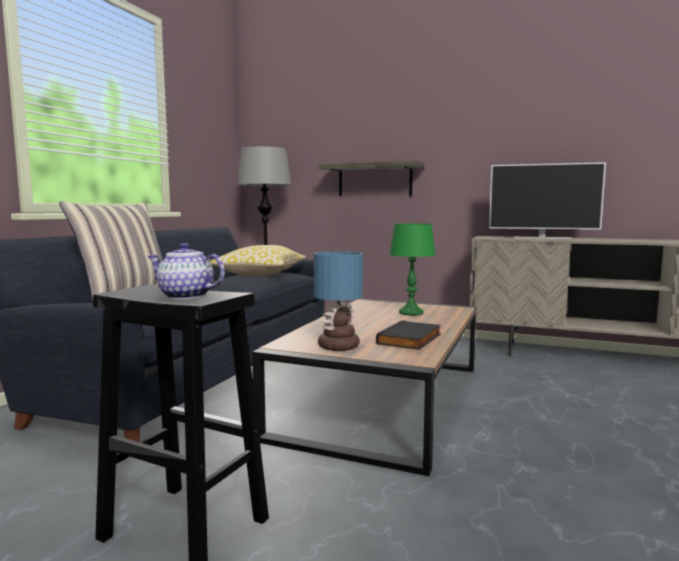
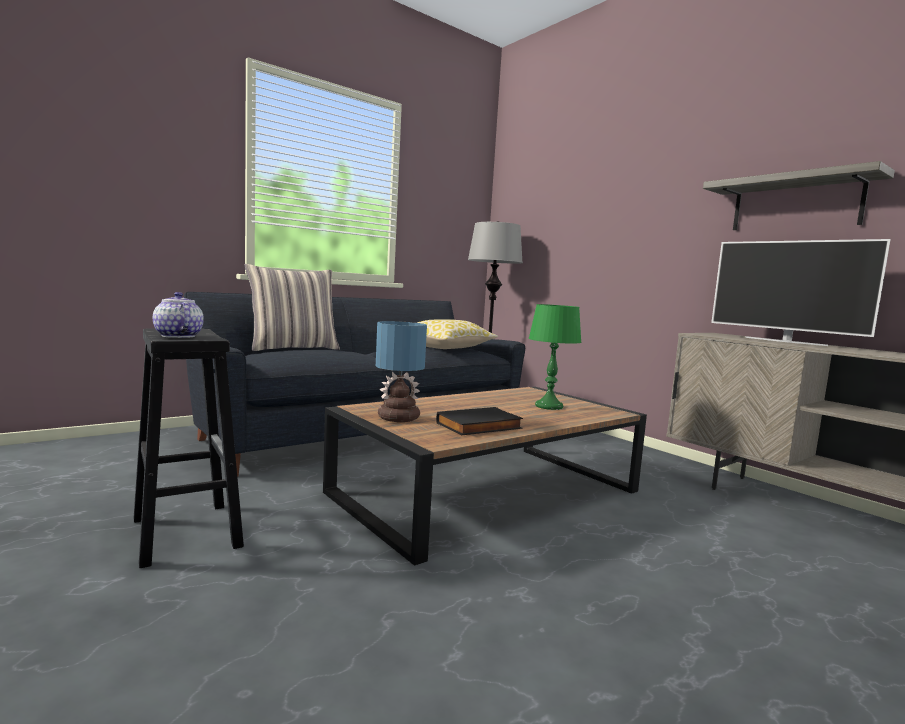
camera: 30 degrees right, 0 degrees up
shelf [318,161,424,196] -> shelf moved to [703,161,895,230]

